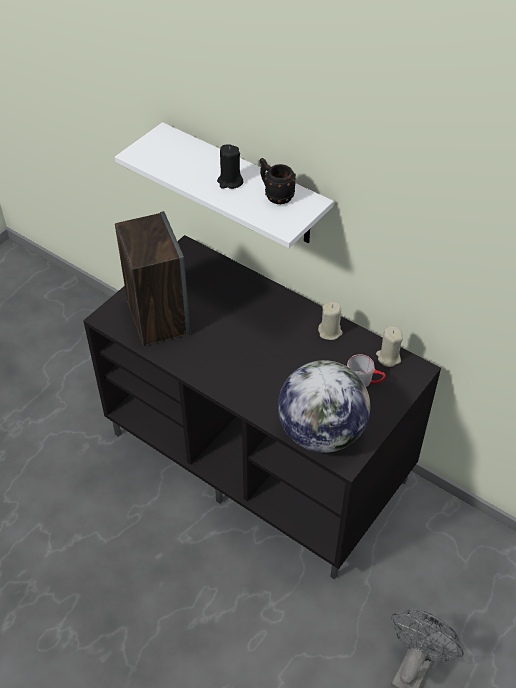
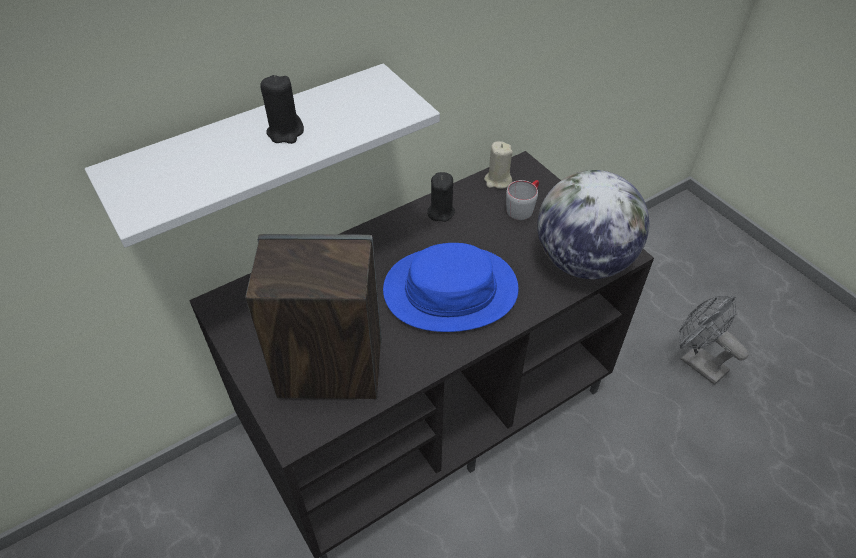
camera: 70 degrees left, 0 degrees up
black mug [260,158,296,204] -> none
beige candle [318,301,343,340] -> black candle [427,172,455,222]
none -> blue hat [383,243,519,332]

